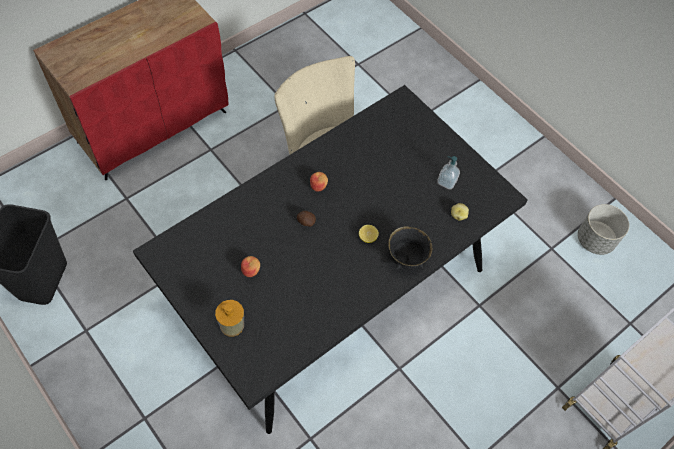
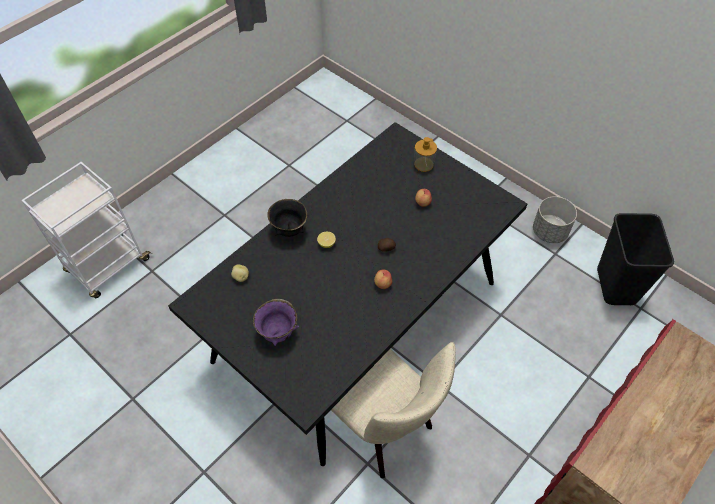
camera: 175 degrees right, 5 degrees down
soap dispenser [437,156,460,189] -> none
grey planter [578,204,629,255] -> grey planter moved to [533,196,577,243]
none -> purple bowl [253,299,299,346]

